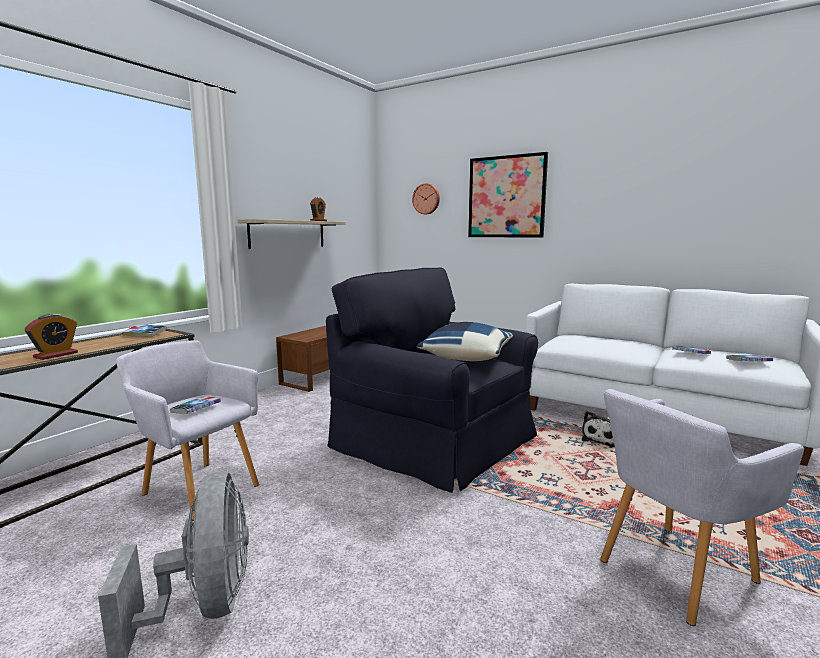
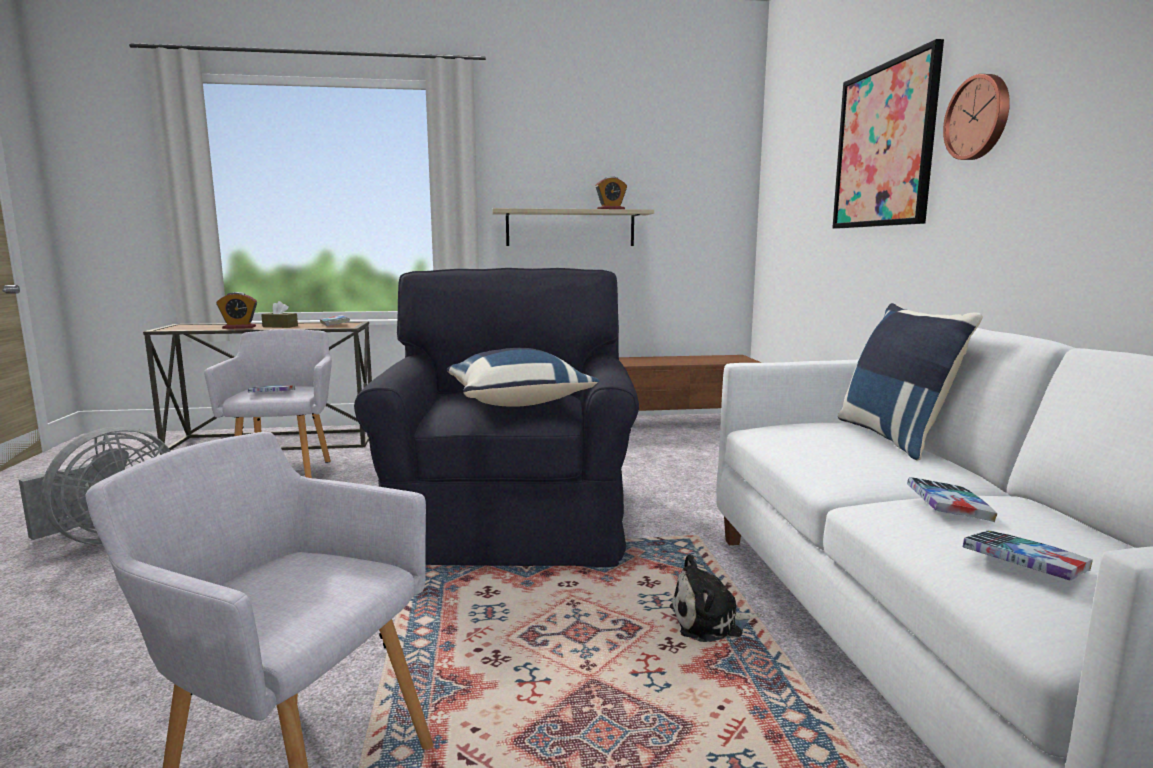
camera: 50 degrees right, 0 degrees up
wall clock [412,184,440,214] -> wall clock moved to [943,74,1010,160]
none -> brown tissue box [261,301,298,328]
none -> blue pillow [838,303,983,460]

